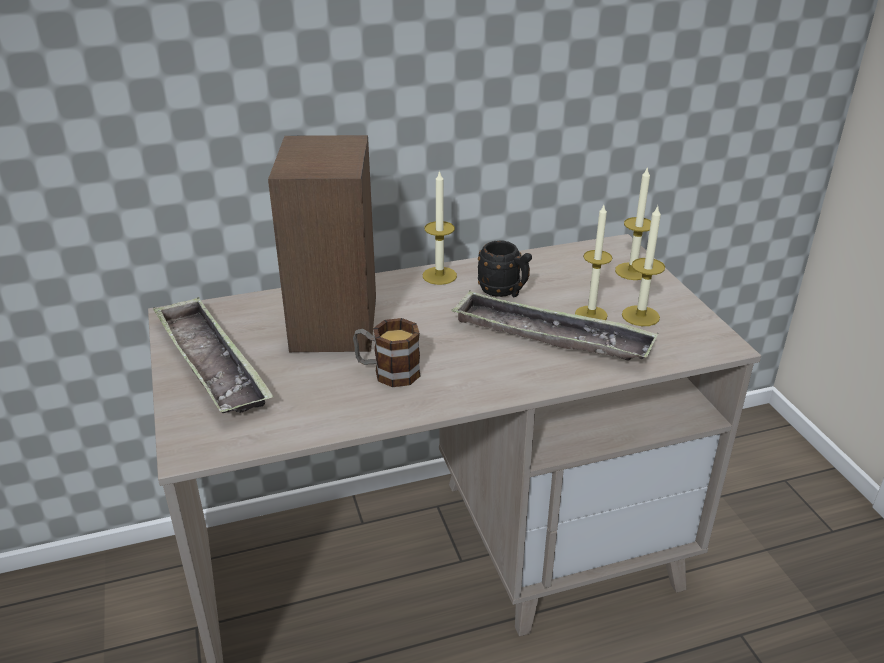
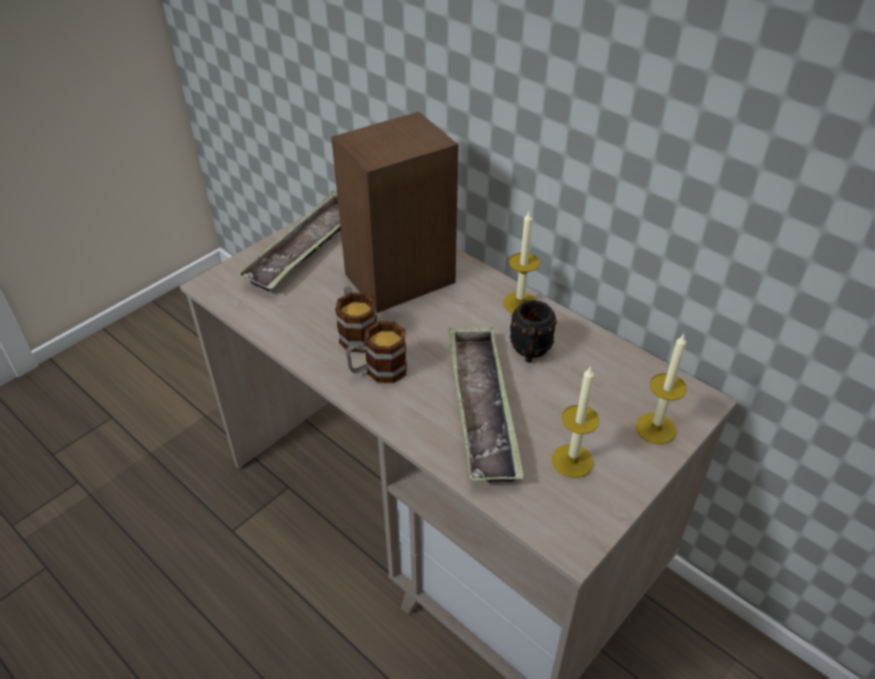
camera: 60 degrees right, 10 degrees up
candle [575,205,612,320] -> none
none -> mug [346,321,407,383]

